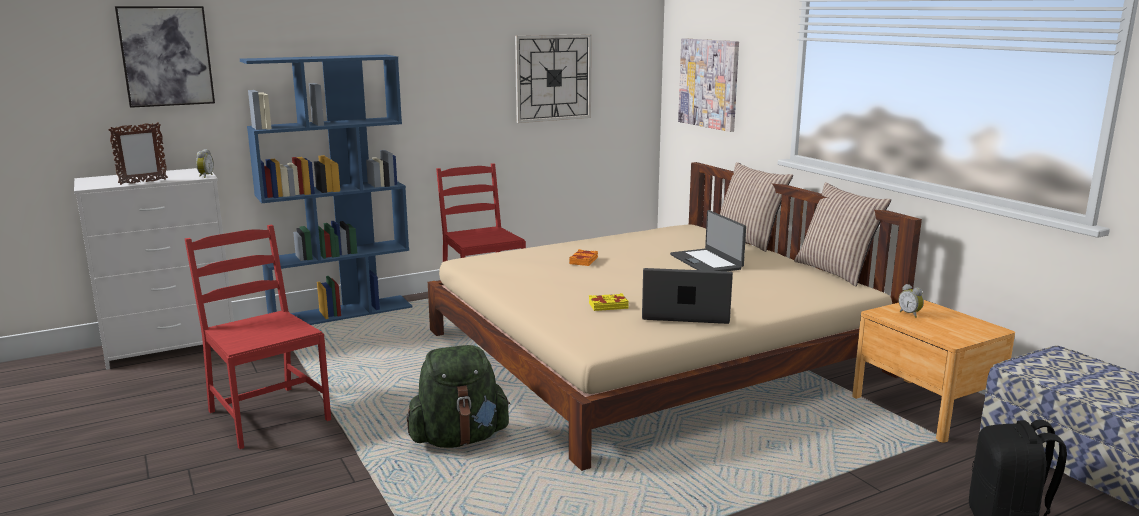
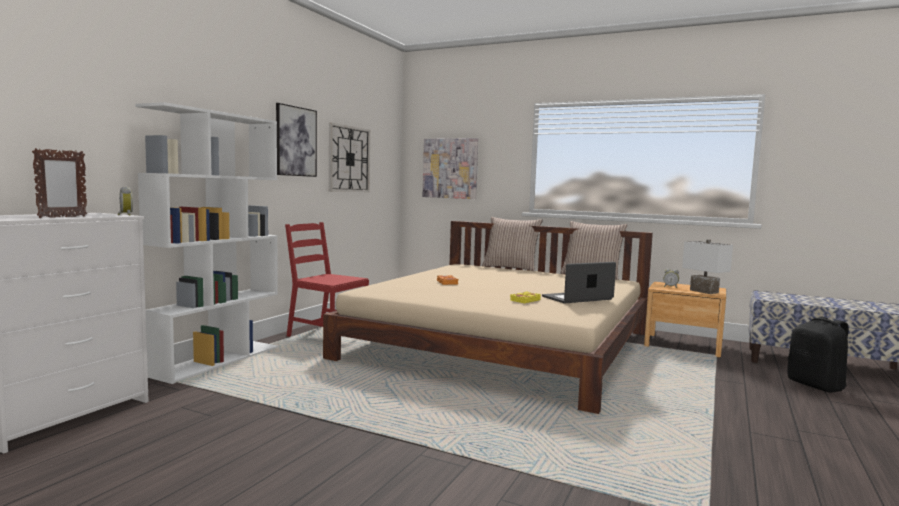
camera: 35 degrees left, 10 degrees down
picture [115,6,215,108] -> picture moved to [276,103,317,177]
red chair [185,224,331,449] -> none
blue bookcase [240,55,412,325] -> white bookcase [135,102,278,384]
green backpack [406,345,511,448] -> none
laptop [670,210,746,271] -> none
none -> white table lamp [682,239,733,294]

